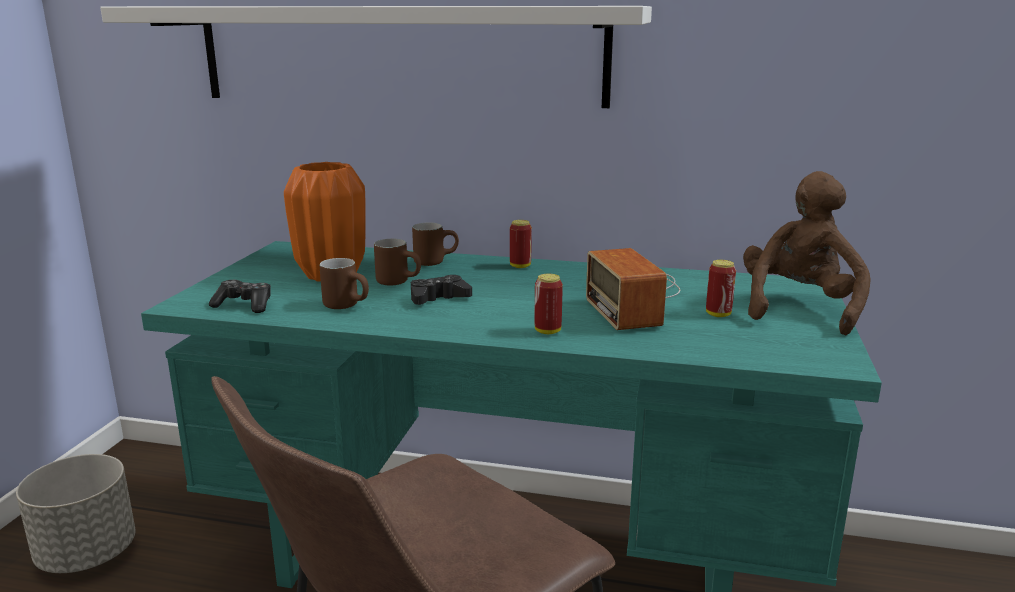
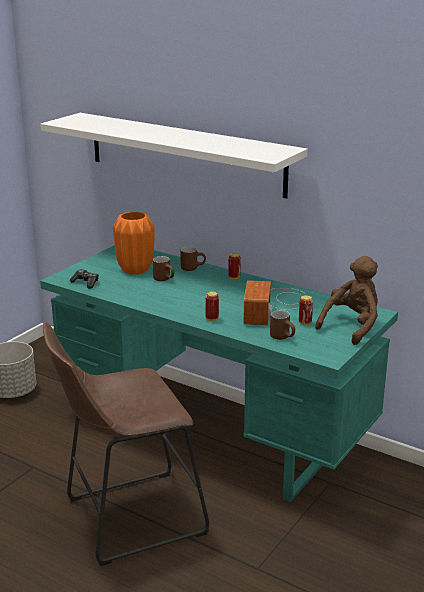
camera: 20 degrees right, 5 degrees up
brown mug [320,258,369,309] -> brown mug moved to [270,310,295,340]
black game controller [411,275,472,305] -> none

